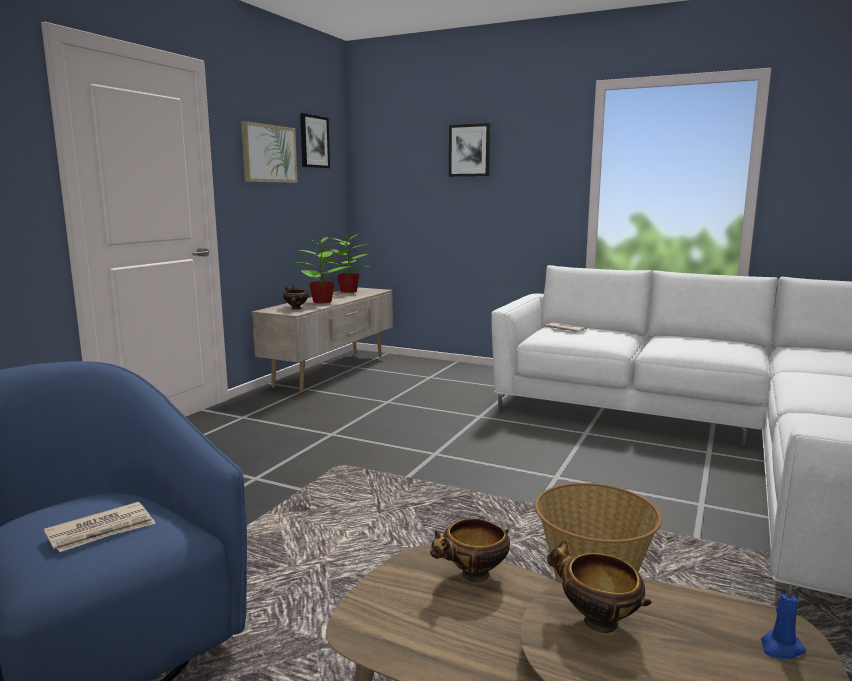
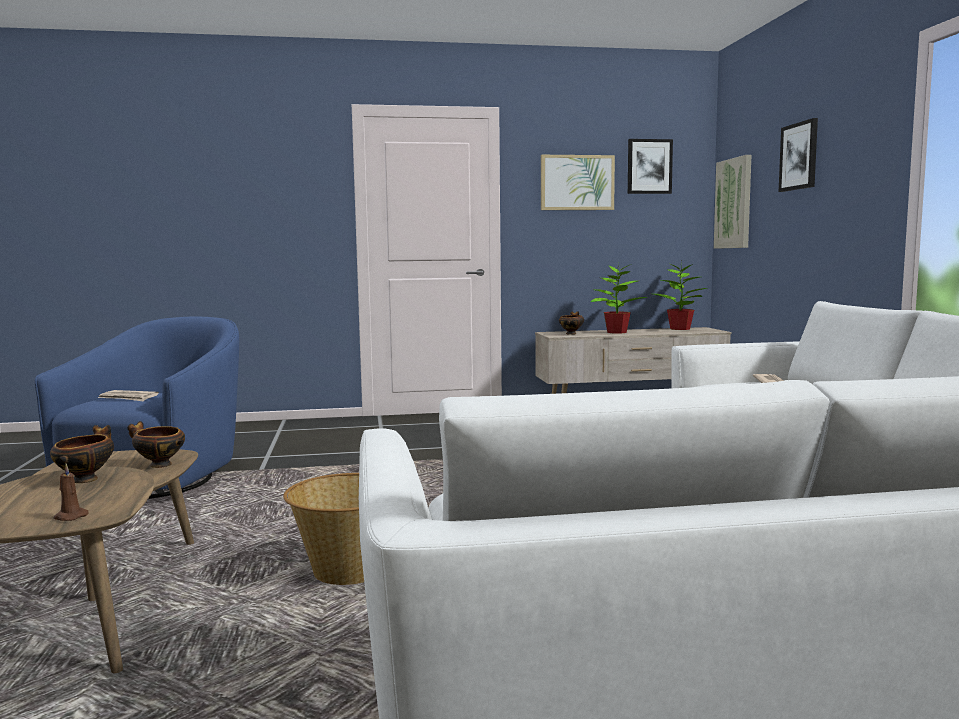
camera: 55 degrees right, 5 degrees down
blue candle [761,584,806,659] -> brown candle [54,463,89,521]
none -> picture [714,155,751,249]

